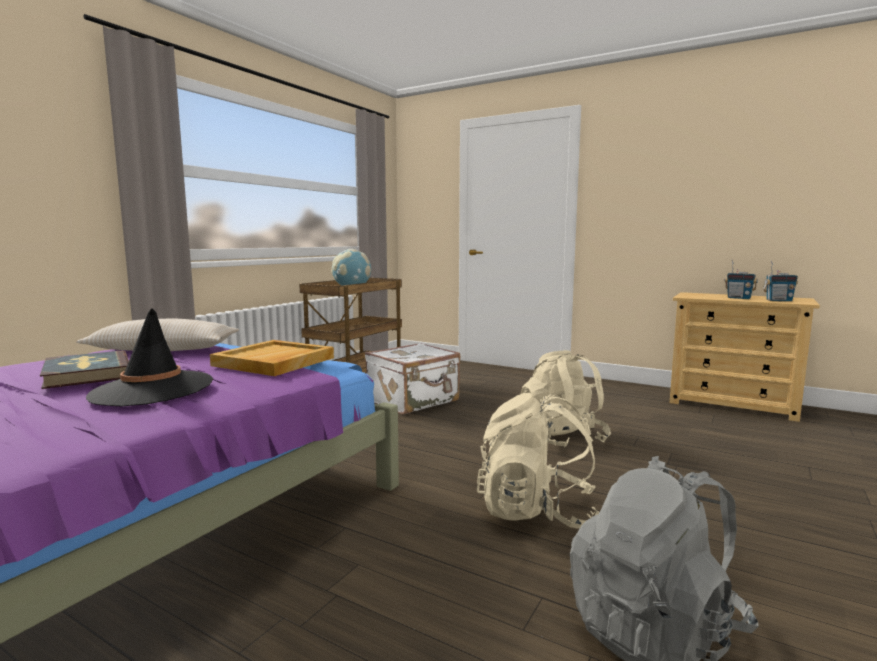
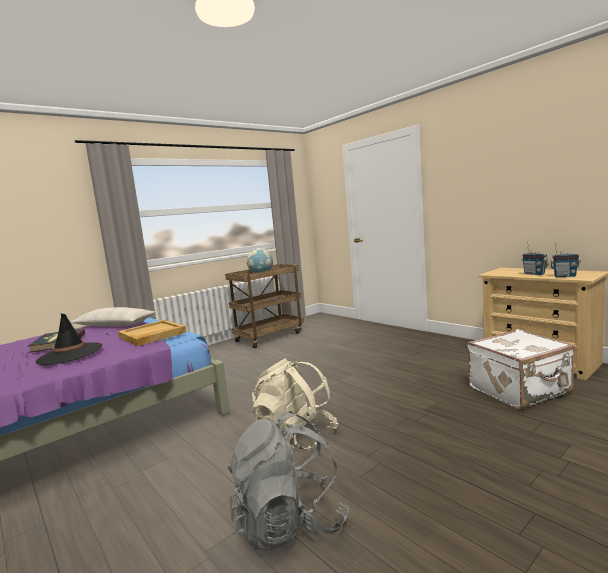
camera: 20 degrees right, 0 degrees up
white suitcase [365,343,460,415] -> white suitcase moved to [467,329,575,409]
beige backpack [521,350,611,448] -> none

